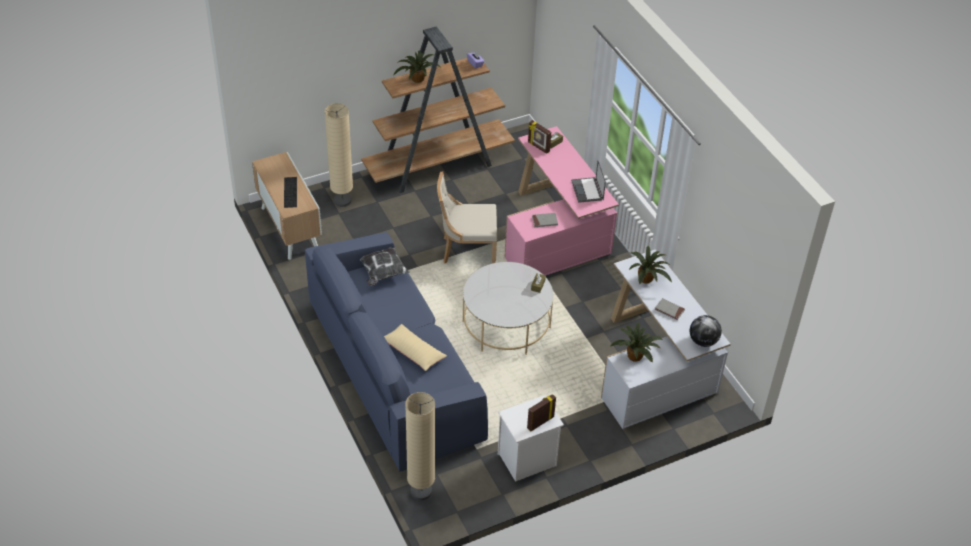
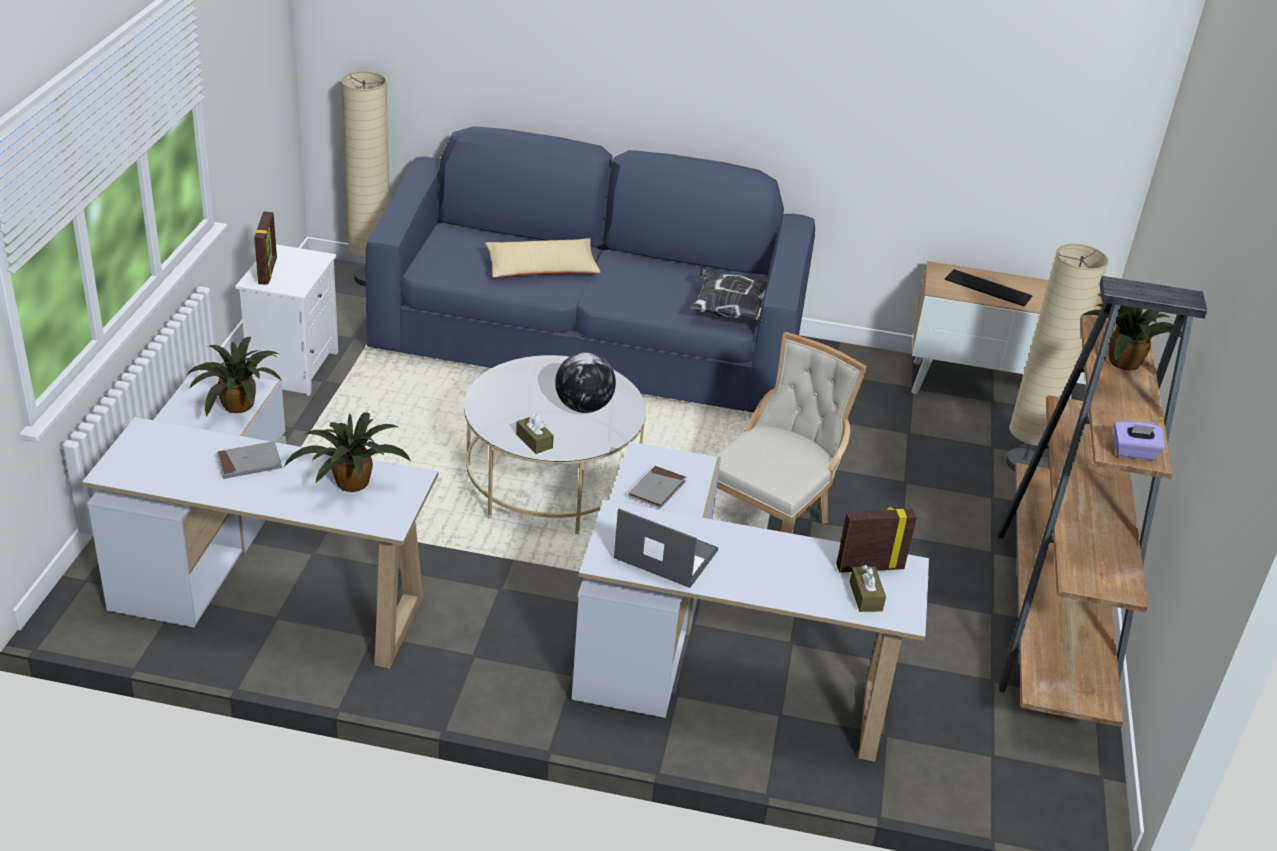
camera: 125 degrees right, 10 degrees down
pink desk [504,126,619,275] -> white desk [572,442,929,762]
globe [690,315,722,347] -> globe moved to [555,352,616,413]

